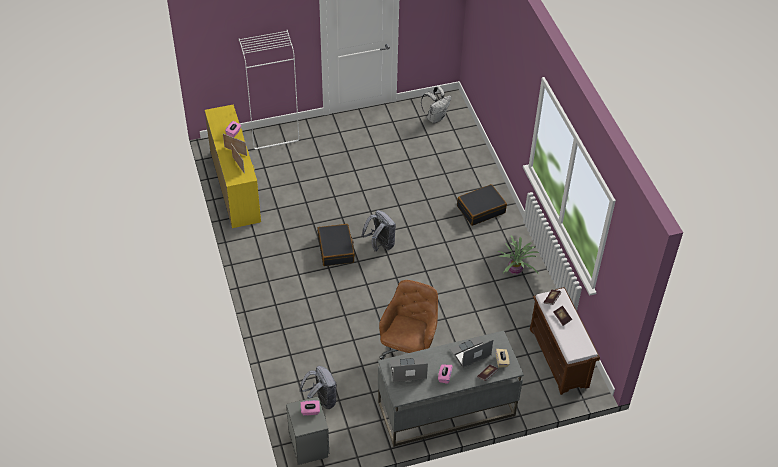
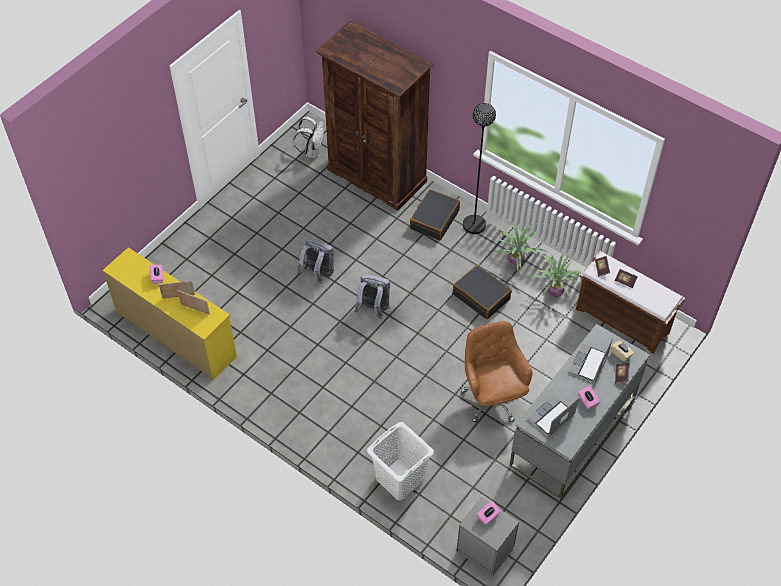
camera: 35 degrees left, 5 degrees up
white clothes rack [239,30,299,149] -> none
grey backpack [299,366,337,409] -> grey backpack moved to [297,238,334,284]
black suitcase [317,224,355,266] -> black suitcase moved to [453,265,512,319]
none -> brown wardrobe [316,21,434,211]
none -> white laundry basket [367,422,434,501]
none -> black floor lamp [463,103,496,234]
none -> potted plant [529,253,581,298]

